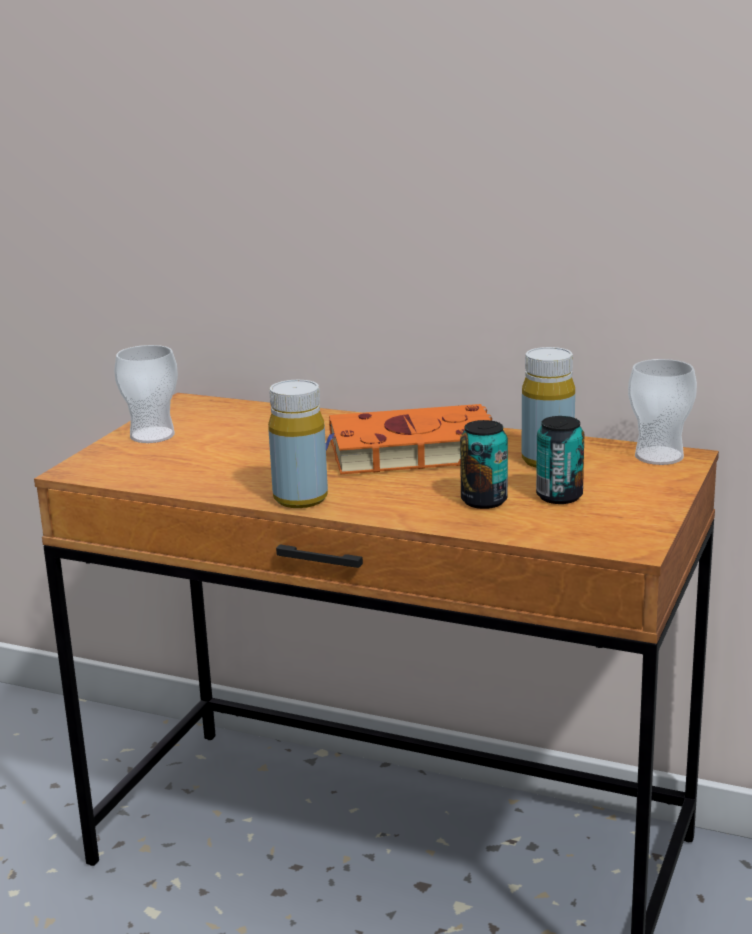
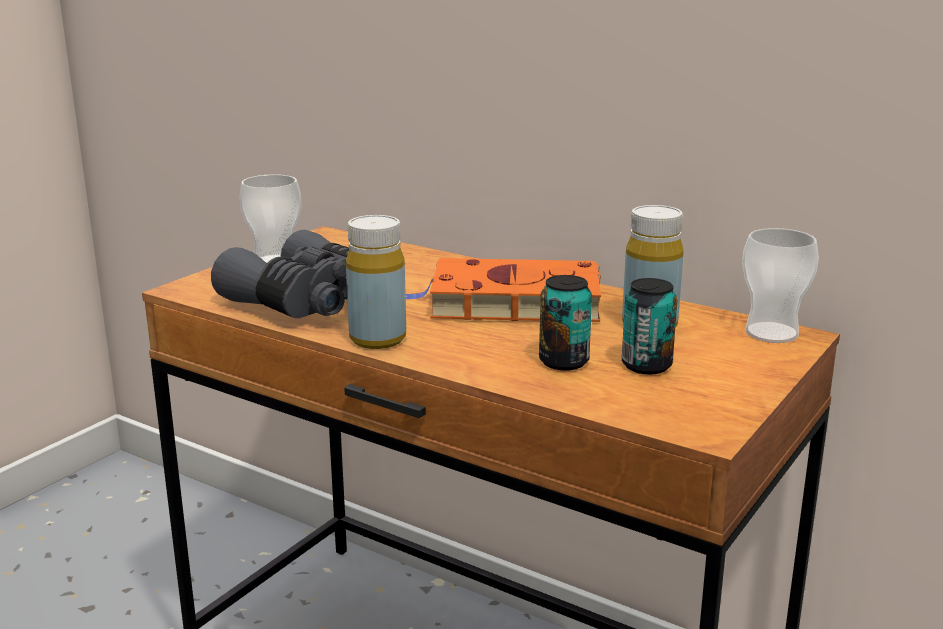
camera: 10 degrees right, 0 degrees up
none -> grey binoculars [211,230,349,318]

